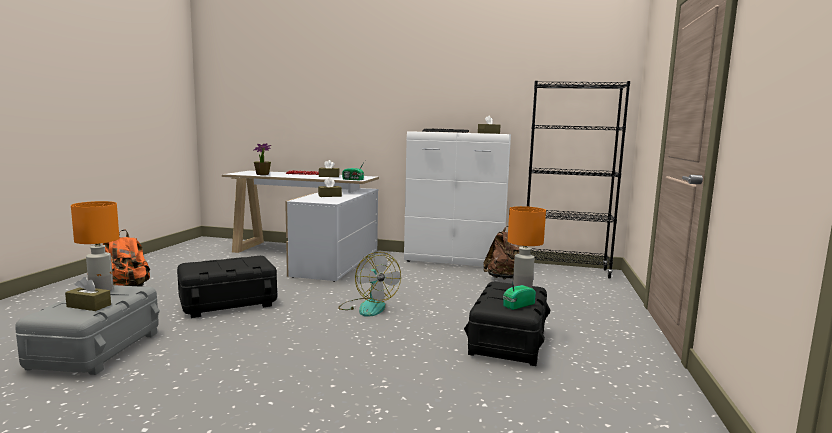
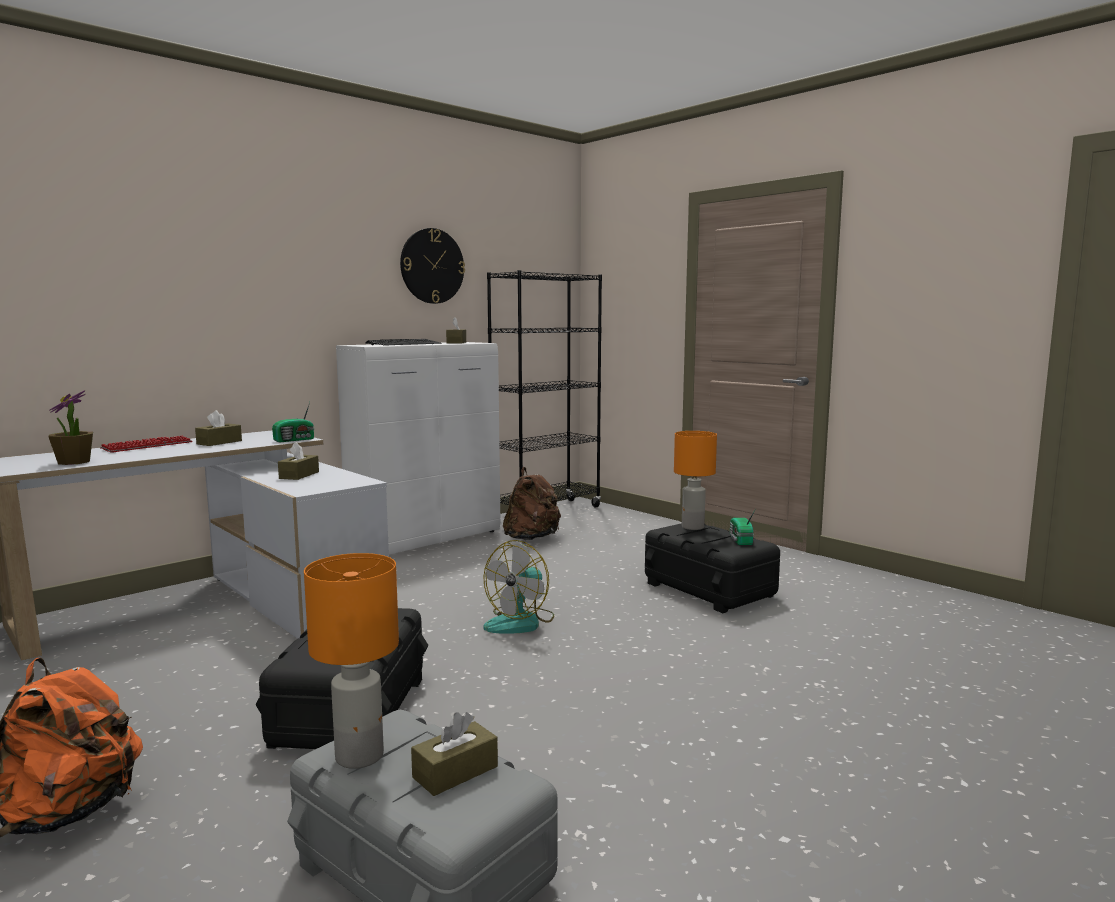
camera: 55 degrees left, 0 degrees up
fan [338,252,401,317] -> fan turned 120 degrees clockwise [483,540,554,634]
none -> wall clock [400,228,465,304]

